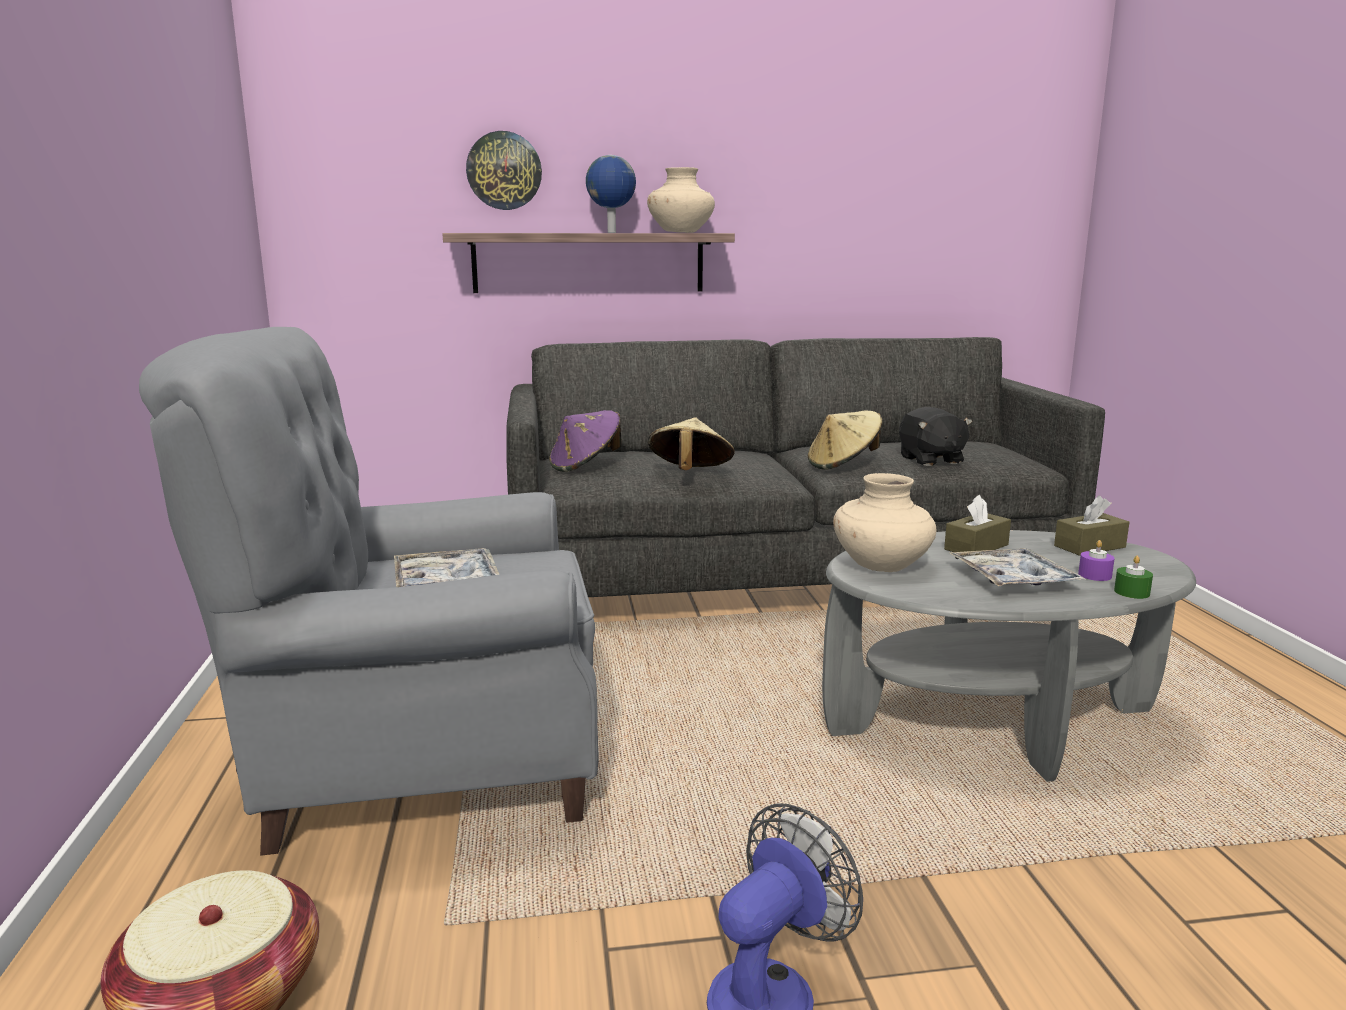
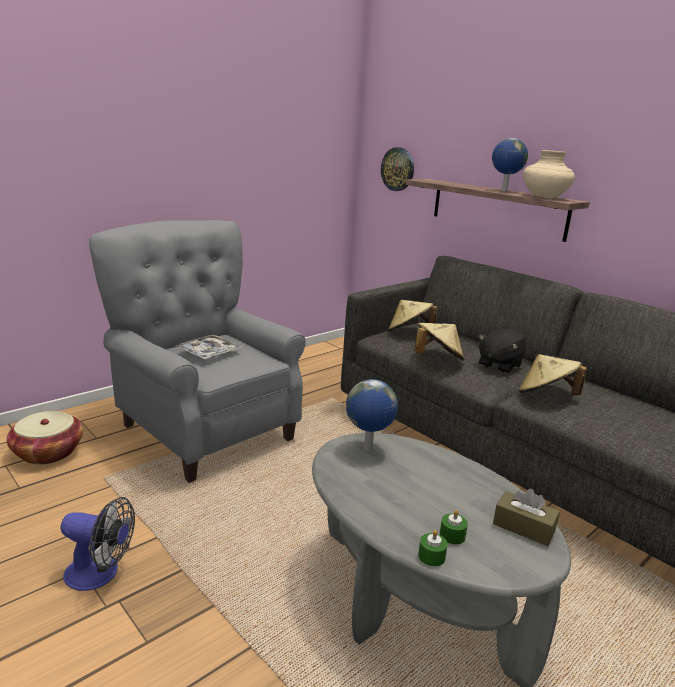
camera: 55 degrees right, 5 degrees up
wall clock [466,131,542,210] -> wall clock moved to [381,147,414,191]
purple hat [549,410,621,472] -> beige hat [388,300,437,332]
beige vase [833,473,936,572] -> globe [346,379,398,451]
black plush toy [899,407,973,466] -> black plush toy moved to [478,329,527,373]
brown tissue box [944,495,1011,555] -> none
tray [949,548,1086,587] -> none
purple candle [1078,540,1115,581] -> green candle [440,510,468,544]

